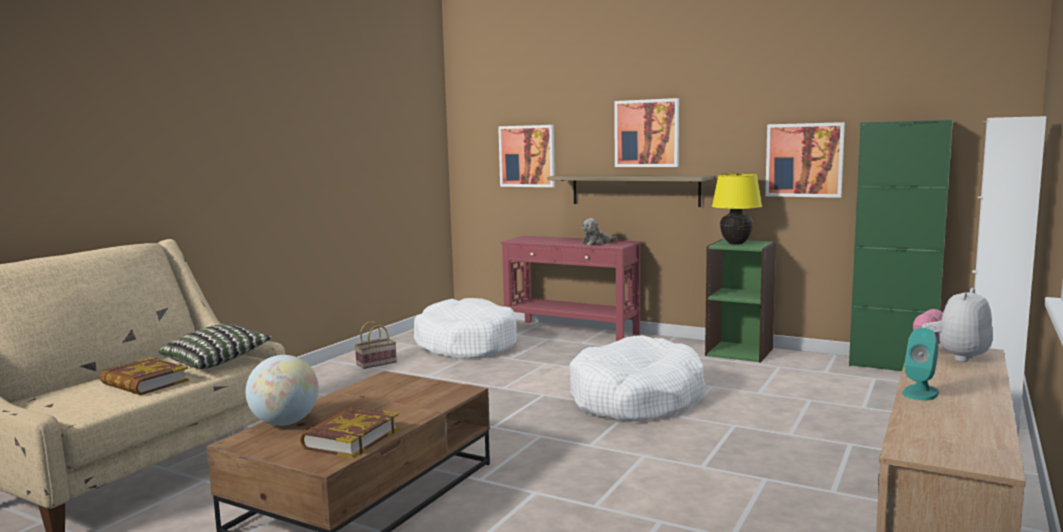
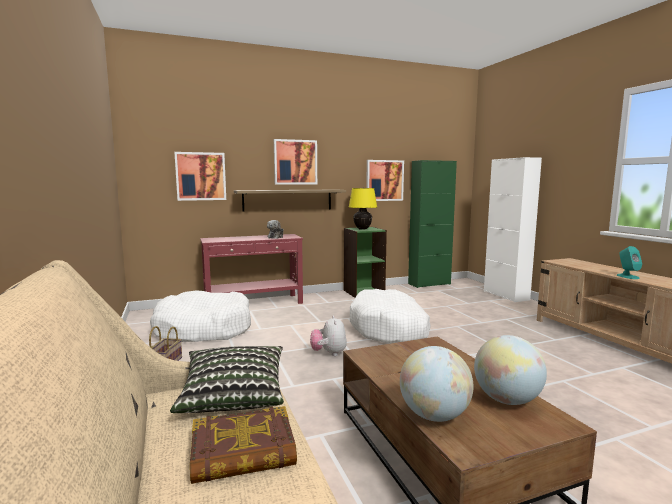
camera: 50 degrees left, 0 degrees up
book [300,407,399,458] -> globe [474,335,547,405]
plush toy [913,288,993,362] -> plush toy moved to [310,315,347,356]

